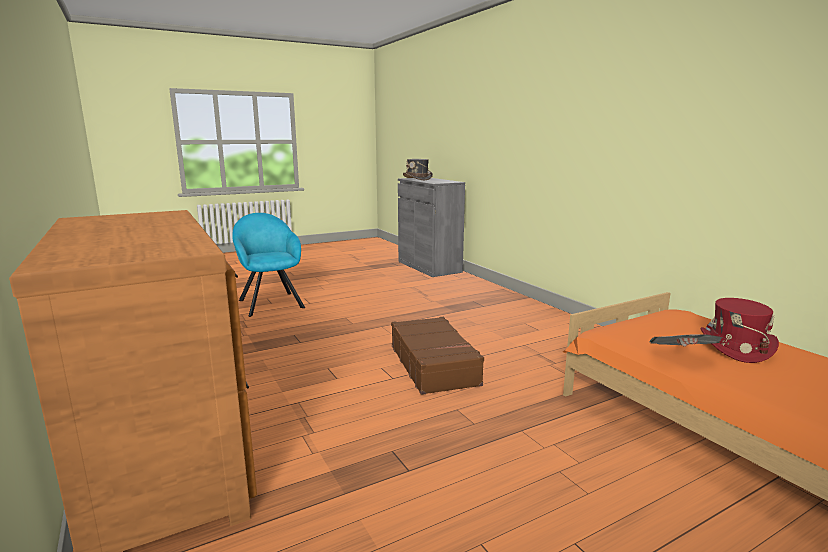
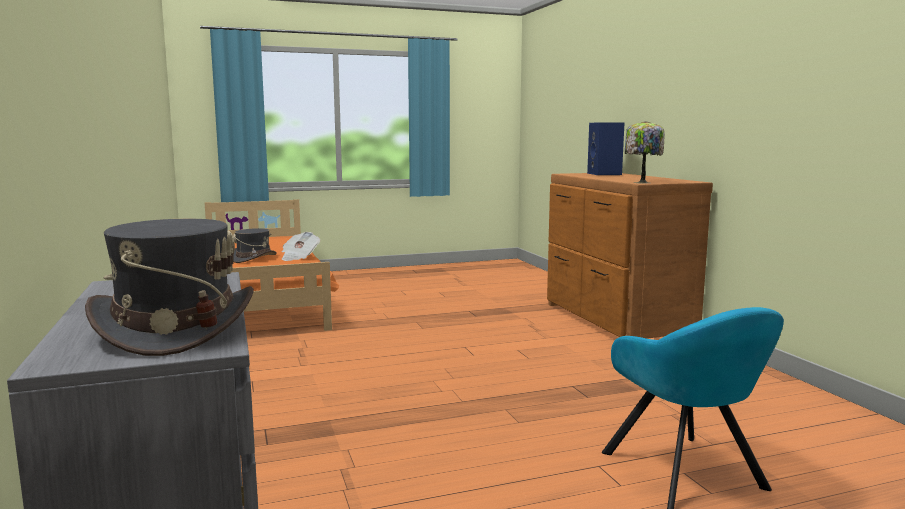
camera: 170 degrees left, 5 degrees down
brown suitcase [391,317,484,395] -> none
red hat [700,298,779,363] -> grey hat [233,228,277,263]
none -> blue speaker [587,122,625,175]
none -> table lamp [625,121,665,183]

